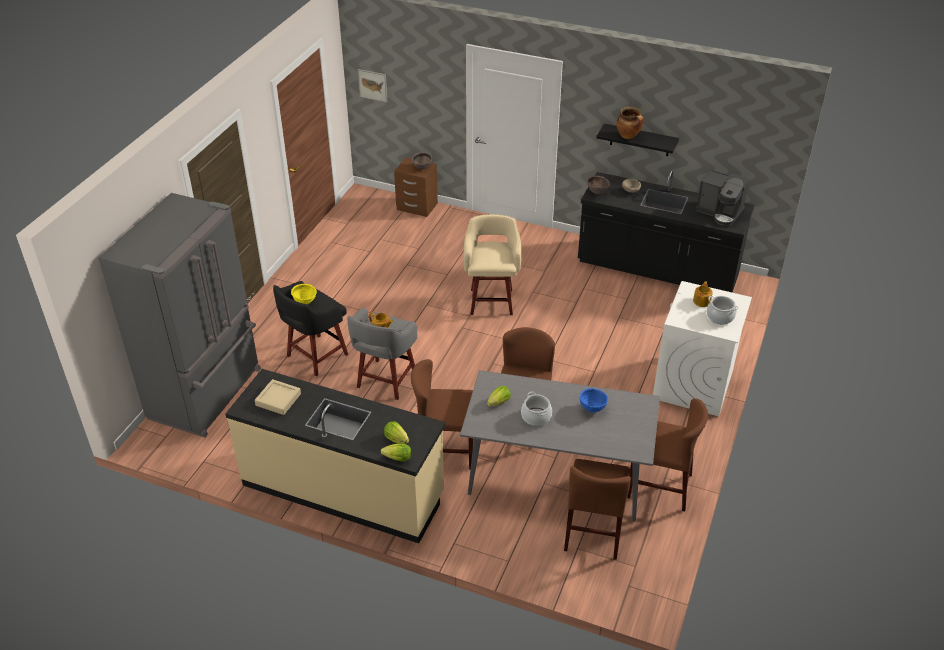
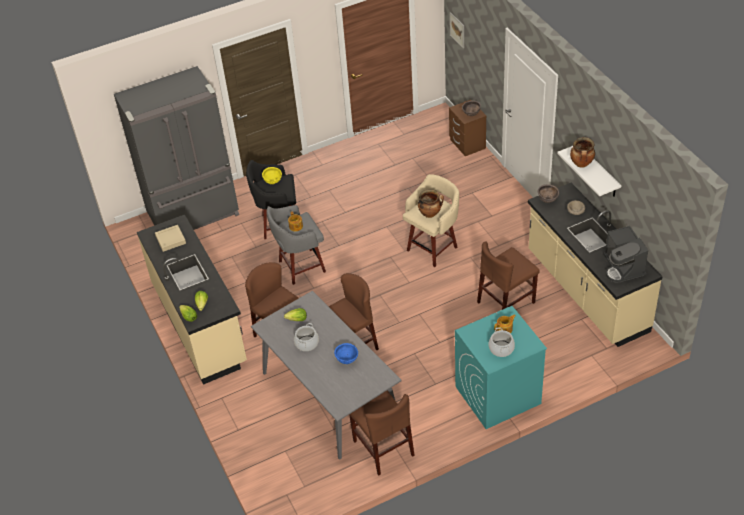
camera: 45 degrees right, 5 degrees up
brown chair [564,459,631,560] -> brown chair moved to [477,241,540,310]
black counter [578,170,754,293] -> beige counter [528,183,663,347]
black shelf [596,124,679,156] -> white shelf [557,146,621,197]
white washing machine [653,281,752,416] -> turquoise washing machine [455,306,547,429]
none -> cooking pot [418,189,444,218]

